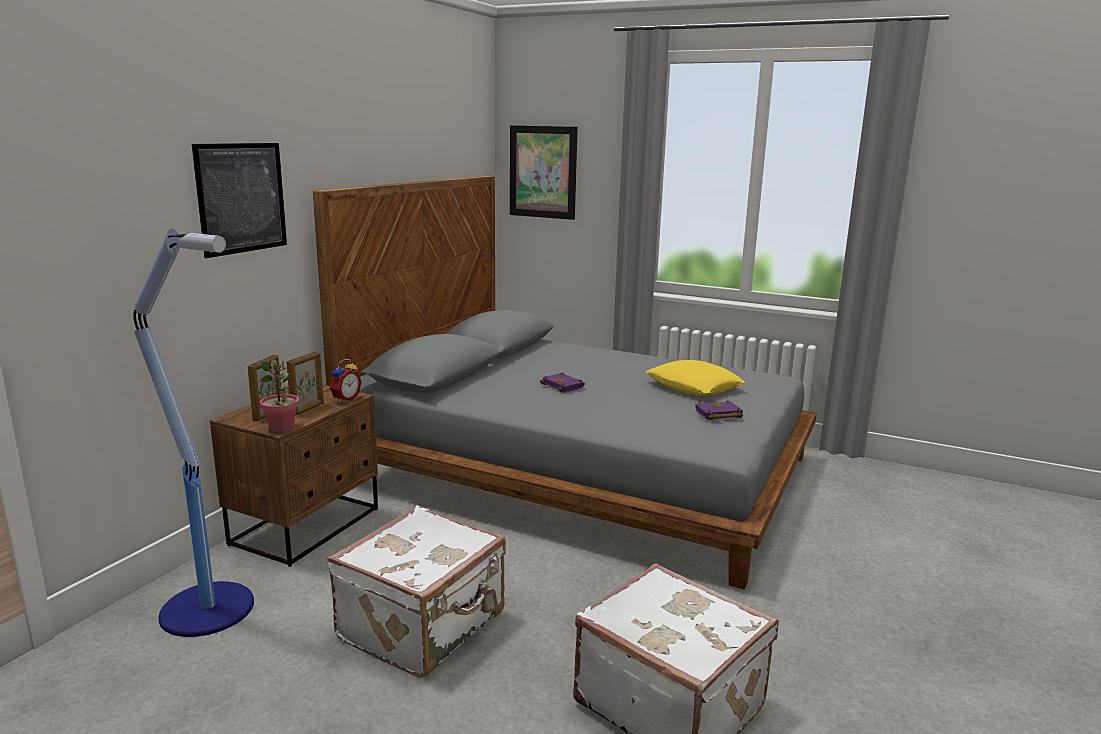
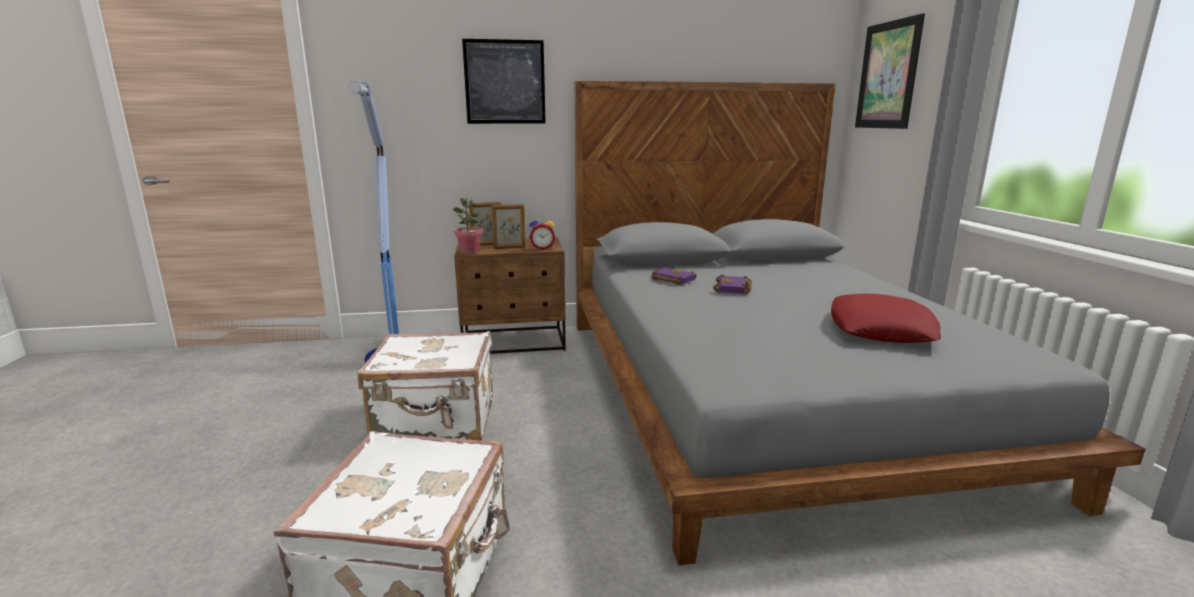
camera: 55 degrees right, 0 degrees up
yellow pillow [646,360,745,395] -> red pillow [831,294,941,343]
purple book [695,400,743,420] -> purple book moved to [651,266,697,285]

